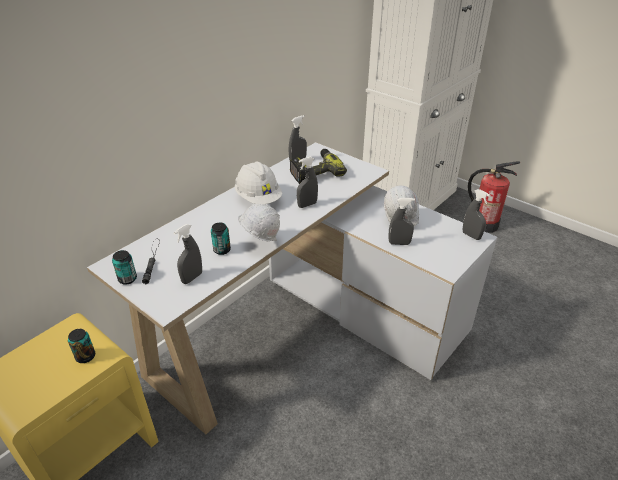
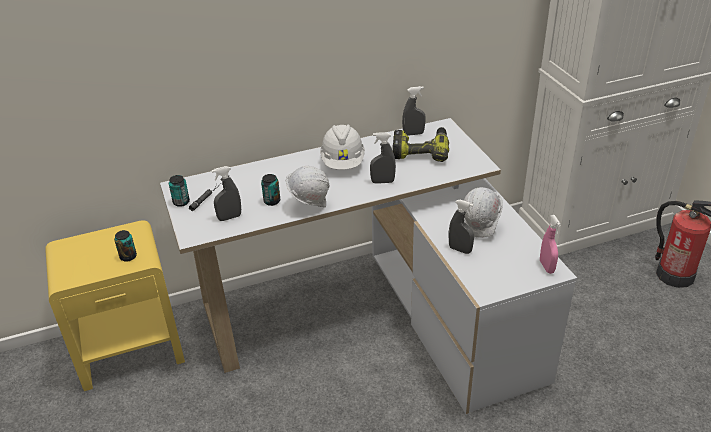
camera: 30 degrees right, 0 degrees up
grey spray bottle [462,189,490,240] -> pink spray bottle [540,215,561,274]

